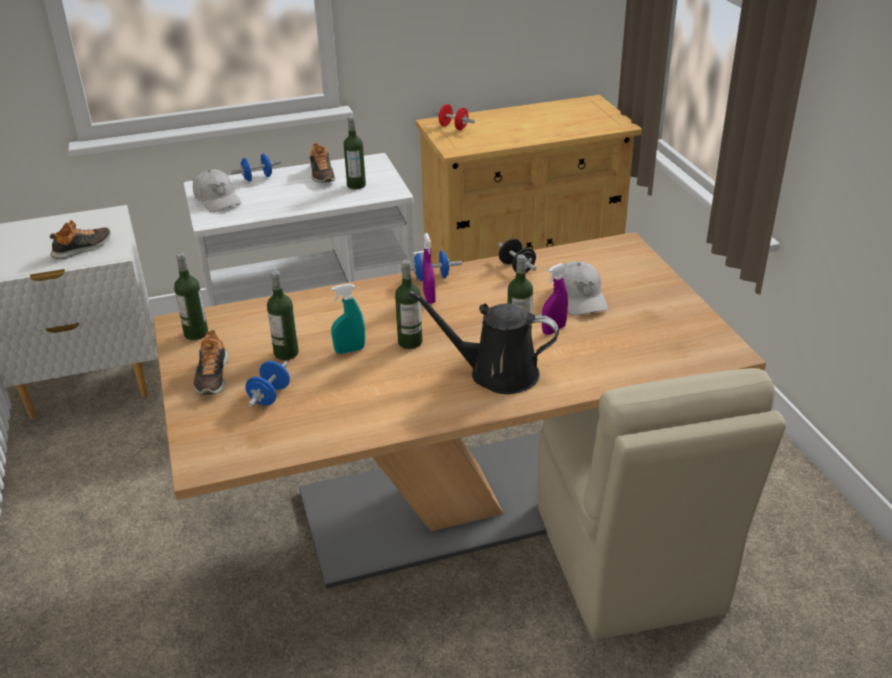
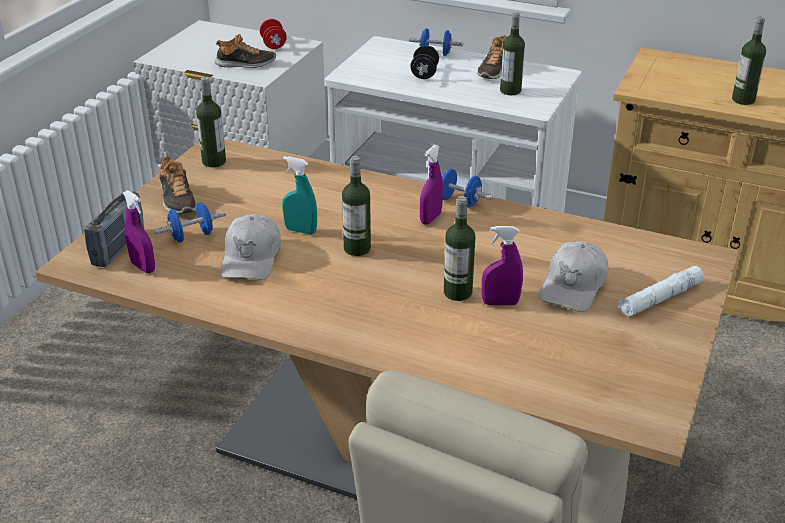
camera: 40 degrees right, 0 degrees up
white cap [193,170,241,212] -> white cap moved to [221,214,281,280]
shoe [193,330,229,395] -> shoe turned 60 degrees counterclockwise [159,156,196,214]
bottle [267,271,299,360] -> bottle moved to [732,17,766,105]
black watering can [409,291,559,394] -> none
red dumbbell [433,104,475,130] -> red dumbbell moved to [260,19,287,49]
black dumbbell [498,238,536,272] -> black dumbbell moved to [411,45,439,79]
none -> radio [84,191,144,267]
none -> purple spray bottle [123,190,155,273]
none -> white flashlight [617,266,704,316]

